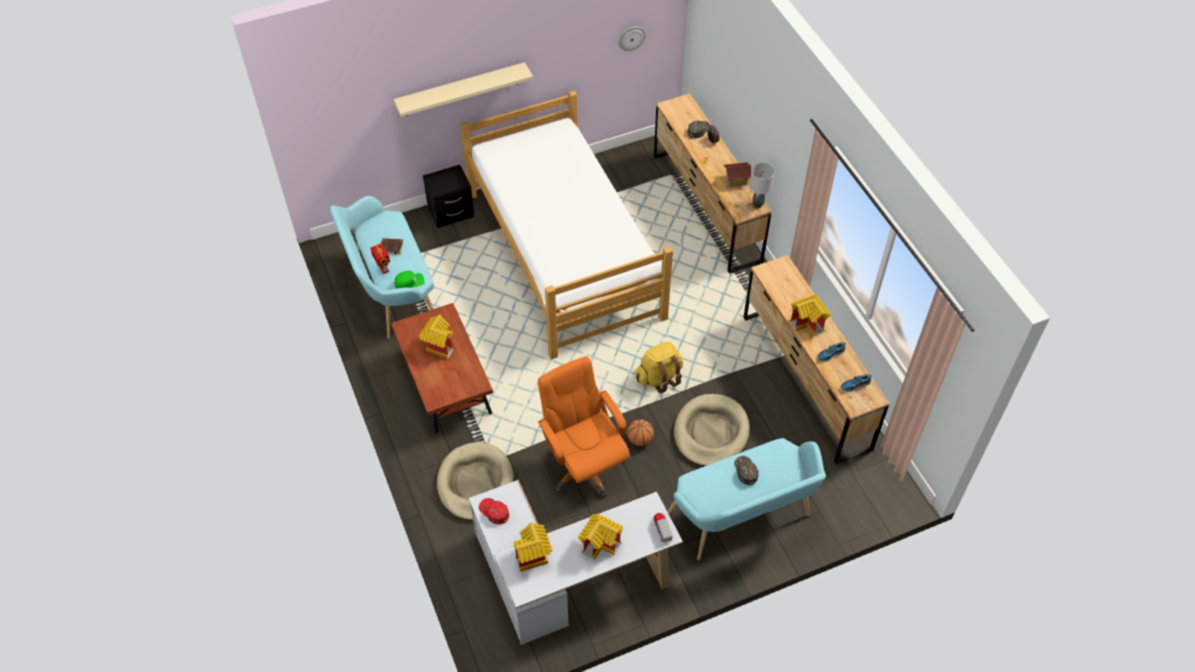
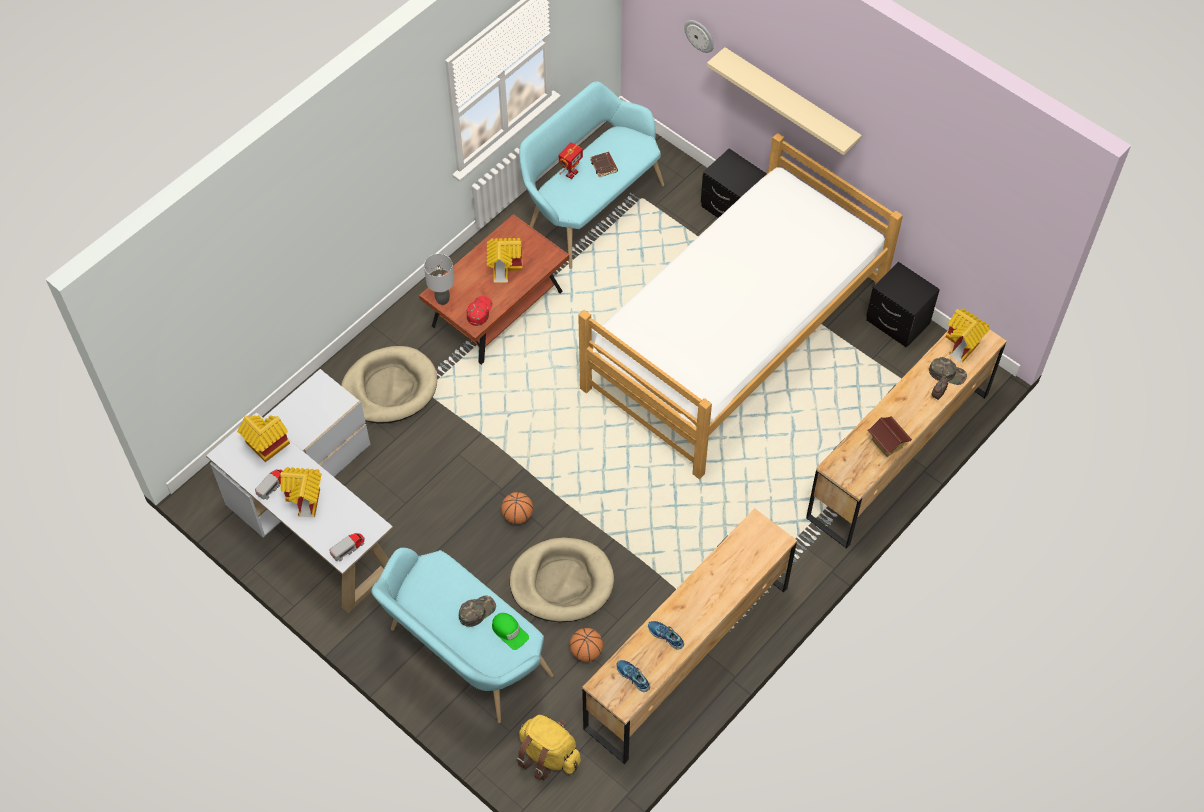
camera: 65 degrees right, 5 degrees up
green cap [394,271,425,289] -> green cap moved to [492,613,529,650]
red cap [479,498,509,524] -> red cap moved to [467,296,493,326]
orange office chair [538,356,630,498] -> none
wall clock [619,26,646,51] -> wall clock moved to [684,20,714,53]
yellow backpack [636,342,683,394] -> yellow backpack moved to [516,715,581,780]
grey table lamp [749,163,775,208] -> grey table lamp moved to [424,254,454,305]
toy house [789,295,831,336] -> toy house moved to [946,309,990,363]
none -> toy truck [255,470,283,500]
none -> basketball [570,628,603,662]
none -> black nightstand [866,262,940,348]

